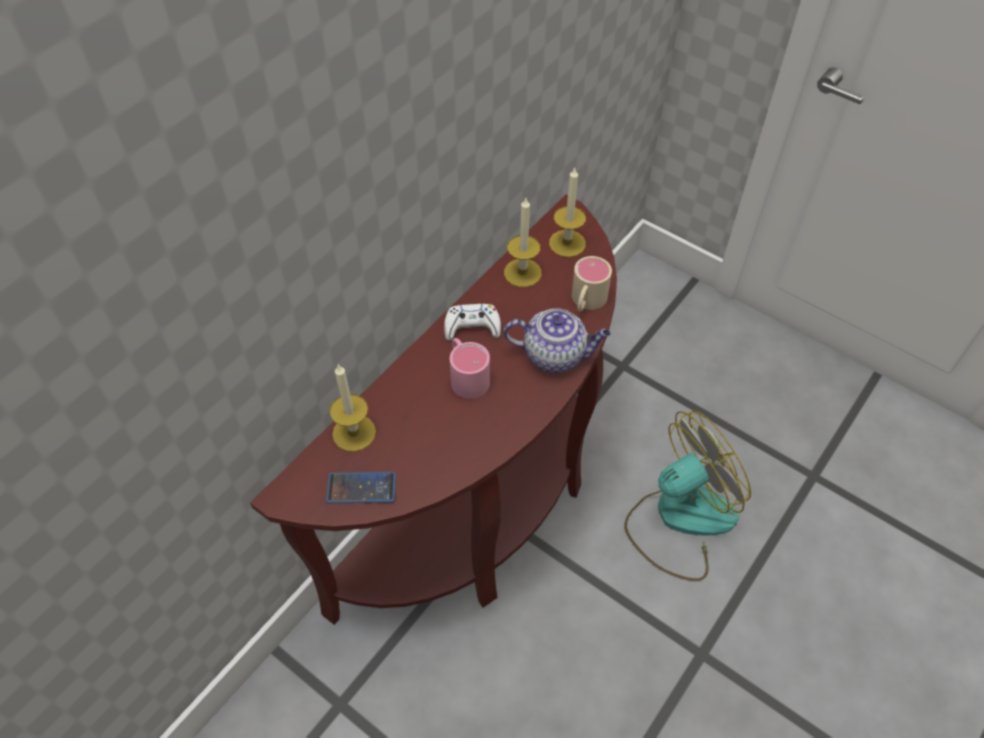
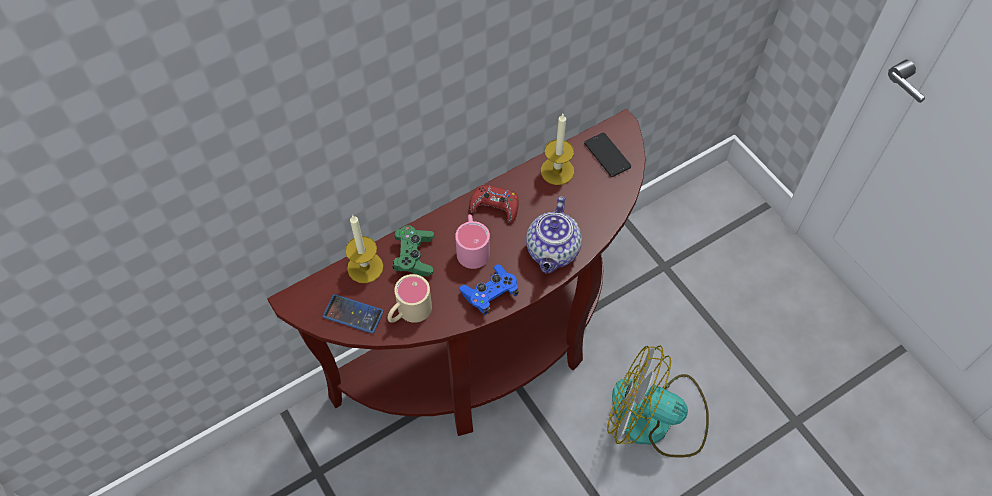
camera: 20 degrees right, 5 degrees up
white game controller [444,304,501,341] -> red game controller [469,185,518,223]
teapot [504,308,611,373] -> teapot turned 75 degrees clockwise [526,196,582,274]
candle [549,167,586,257] -> phone [584,133,631,177]
beige mug [572,256,612,311] -> beige mug moved to [388,274,432,323]
fan [624,411,751,581] -> fan turned 150 degrees counterclockwise [607,345,709,457]
none -> green game controller [392,225,434,276]
none -> blue game controller [459,264,519,315]

